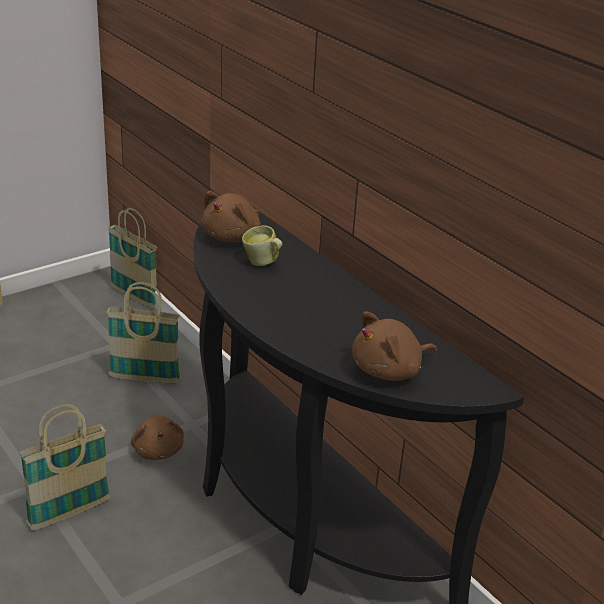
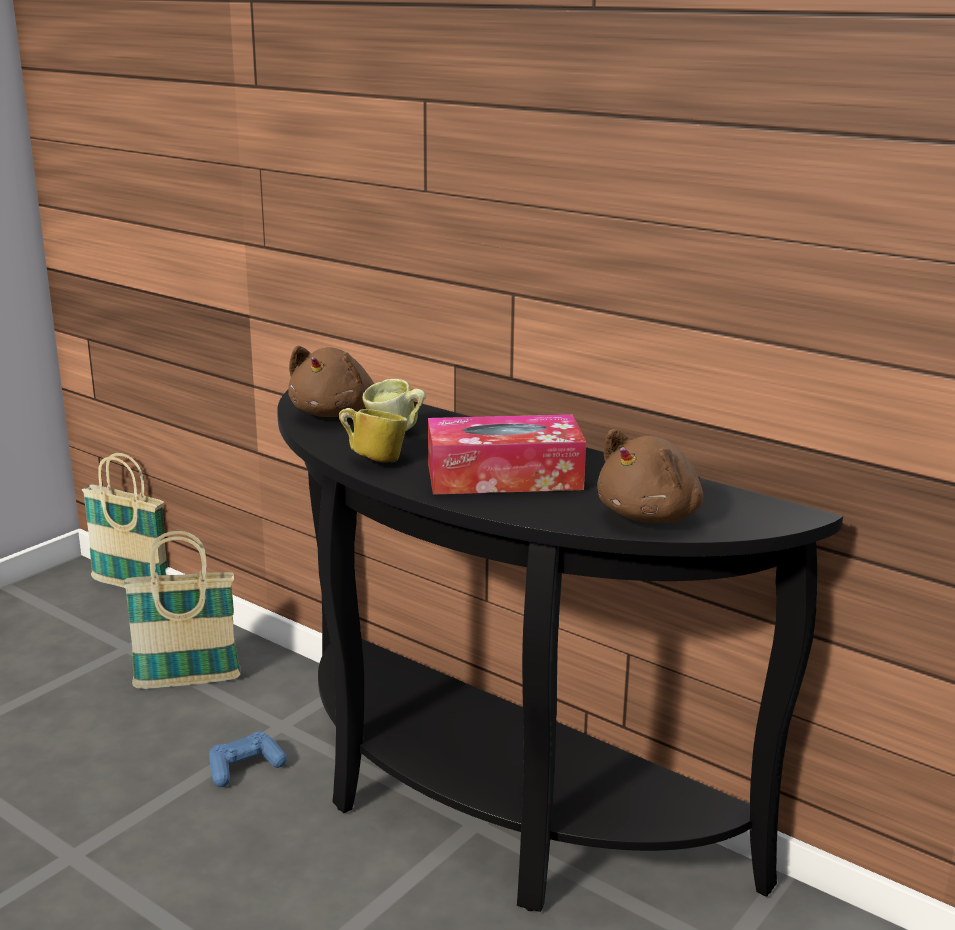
camera: 15 degrees left, 10 degrees down
basket [19,404,110,530] -> none
brown plush toy [131,415,184,460] -> blue game controller [209,732,287,787]
none -> mug [339,408,408,463]
none -> tissue box [428,415,586,495]

